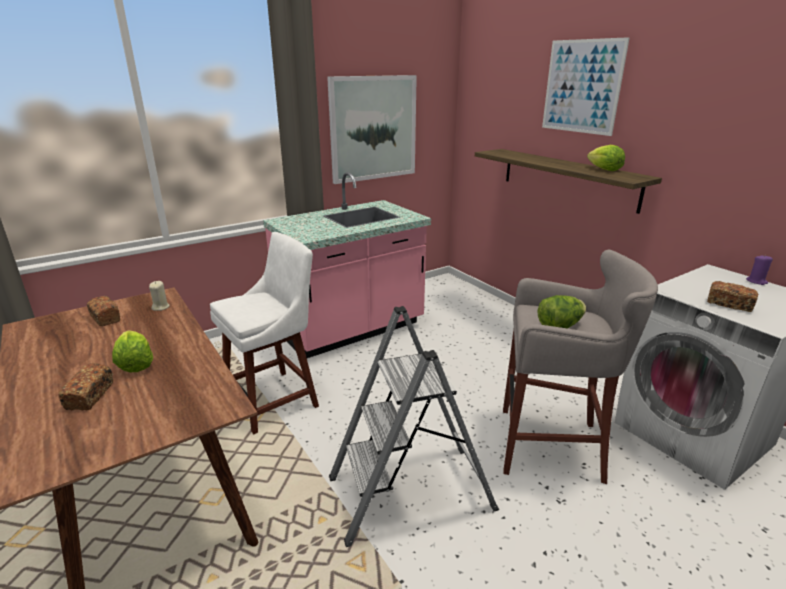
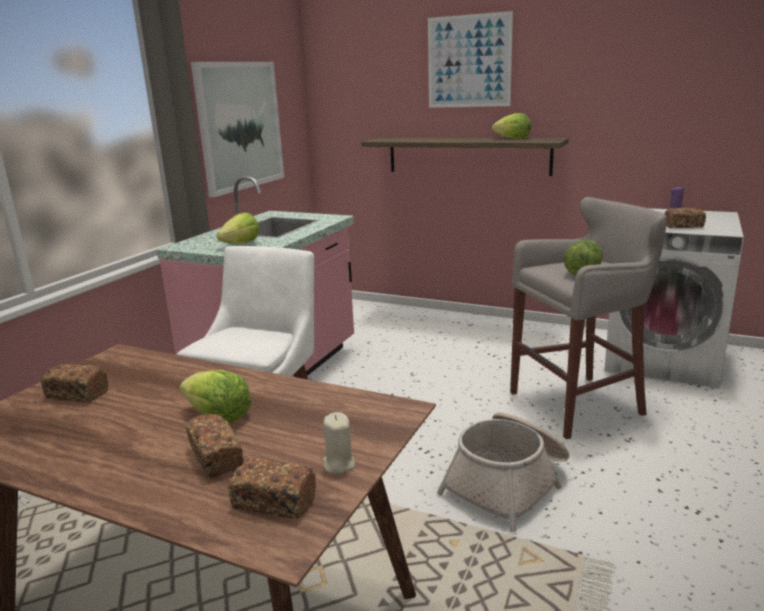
camera: 30 degrees left, 5 degrees down
beige candle [149,281,170,311] -> beige candle moved to [323,412,355,474]
grey step ladder [329,306,499,547] -> basket [437,413,569,532]
none -> lettuce [216,212,259,244]
none -> bread [228,459,316,519]

